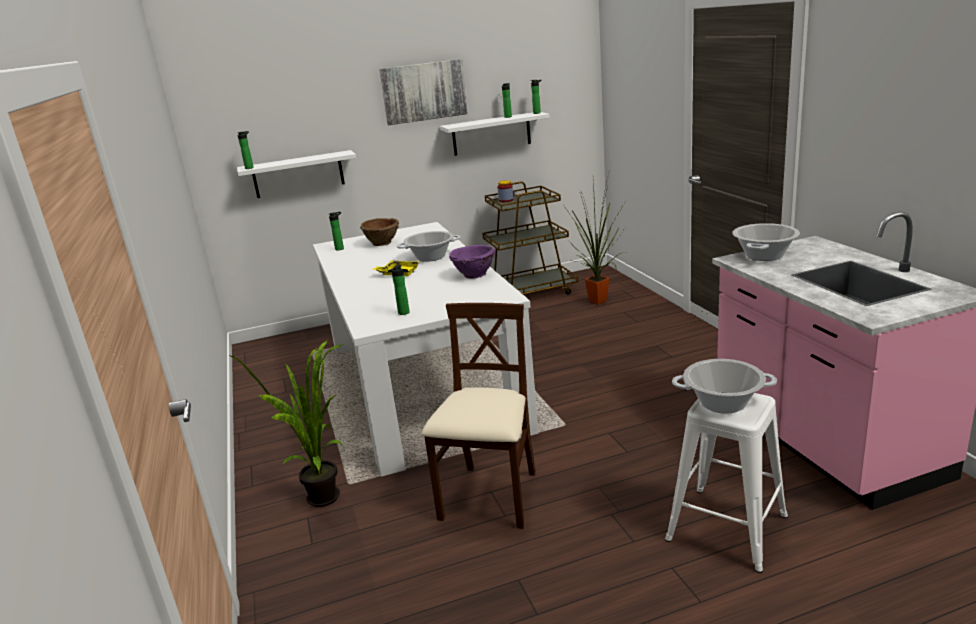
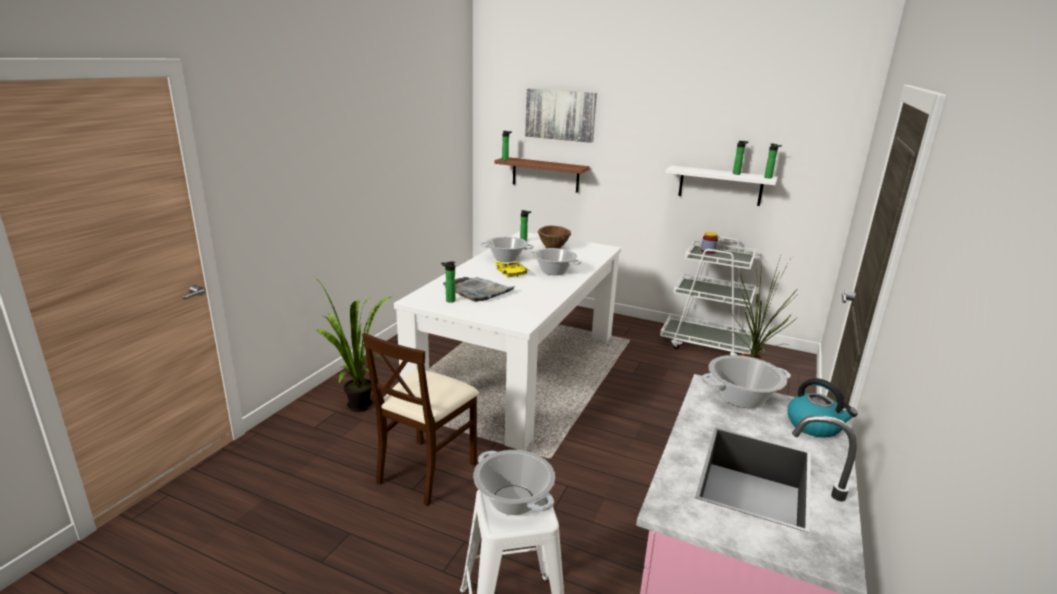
camera: 40 degrees right, 0 degrees up
white shelf [237,150,356,198] -> brown shelf [494,157,590,193]
picture [379,59,468,125] -> picture moved to [525,89,597,143]
beige chair [421,303,536,529] -> beige chair turned 150 degrees clockwise [362,333,479,506]
purple bowl [449,245,495,279] -> none
brown cart [482,181,578,295] -> white cart [660,236,756,355]
none -> grey tray [443,277,515,302]
none -> cooking pot [480,237,534,262]
none -> kettle [787,378,857,438]

